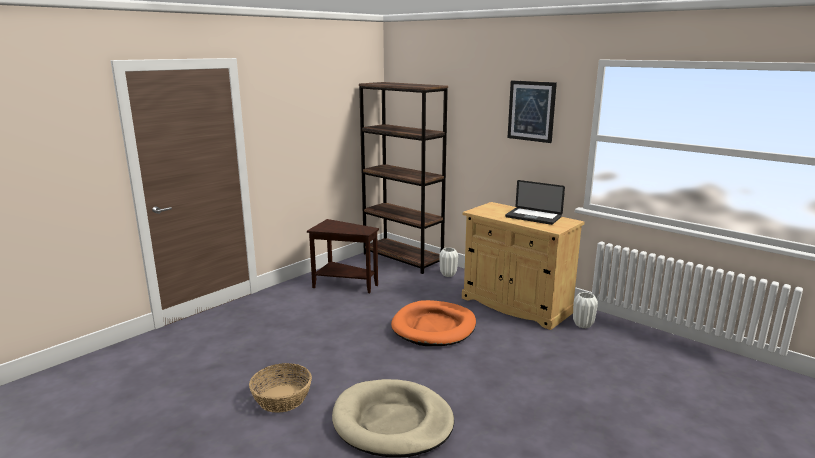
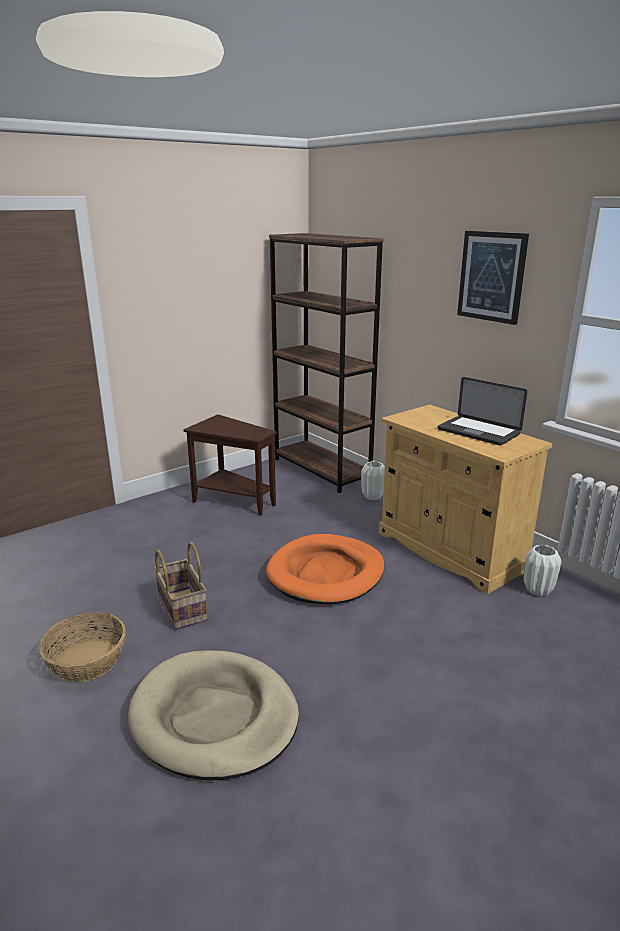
camera: 10 degrees right, 5 degrees up
none -> basket [154,542,208,630]

